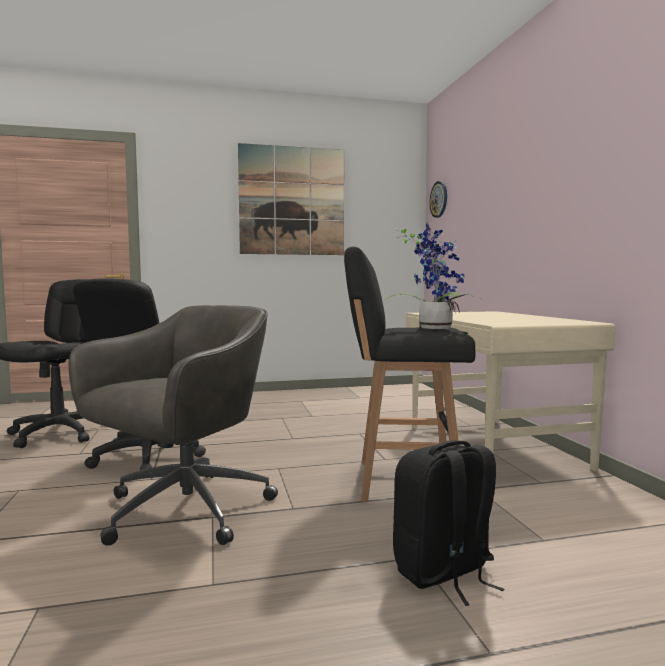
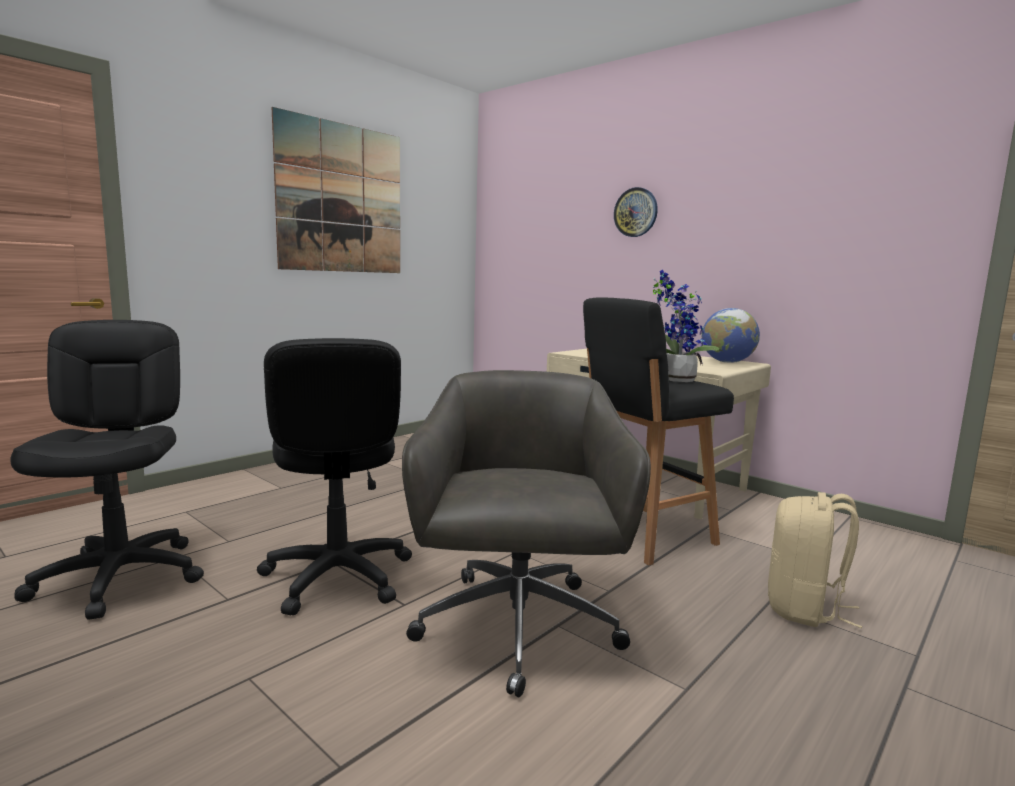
camera: 35 degrees left, 5 degrees up
black backpack [393,440,504,606] -> beige backpack [768,492,862,628]
wall clock [429,181,447,218] -> wall clock moved to [614,187,658,237]
none -> globe [702,308,760,363]

